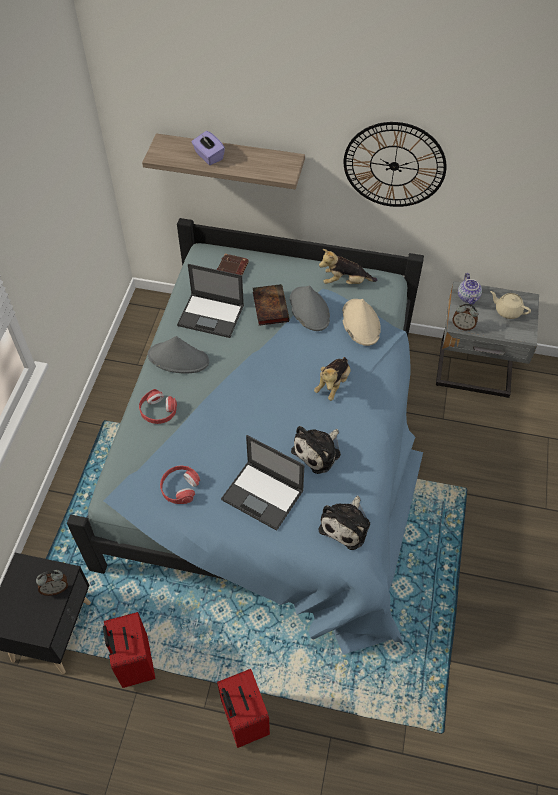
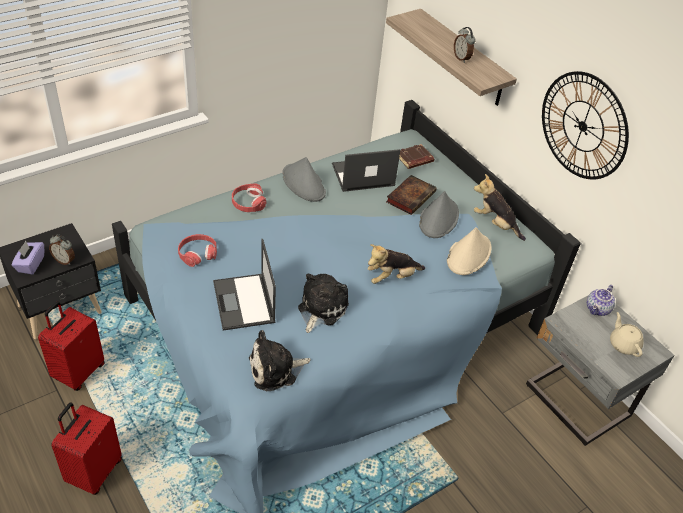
camera: 40 degrees right, 10 degrees down
laptop [177,264,244,338] -> laptop turned 105 degrees clockwise [332,149,401,192]
purple tissue box [191,131,225,165] -> purple tissue box moved to [11,241,44,275]
plush toy [291,426,341,474] -> plush toy turned 120 degrees clockwise [298,273,349,333]
alarm clock [452,304,478,330] -> alarm clock moved to [454,27,476,63]

